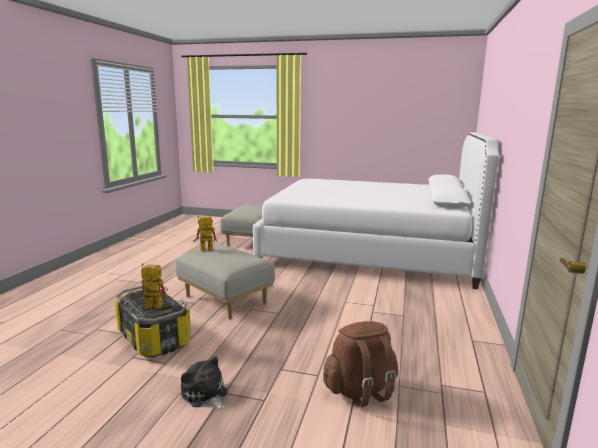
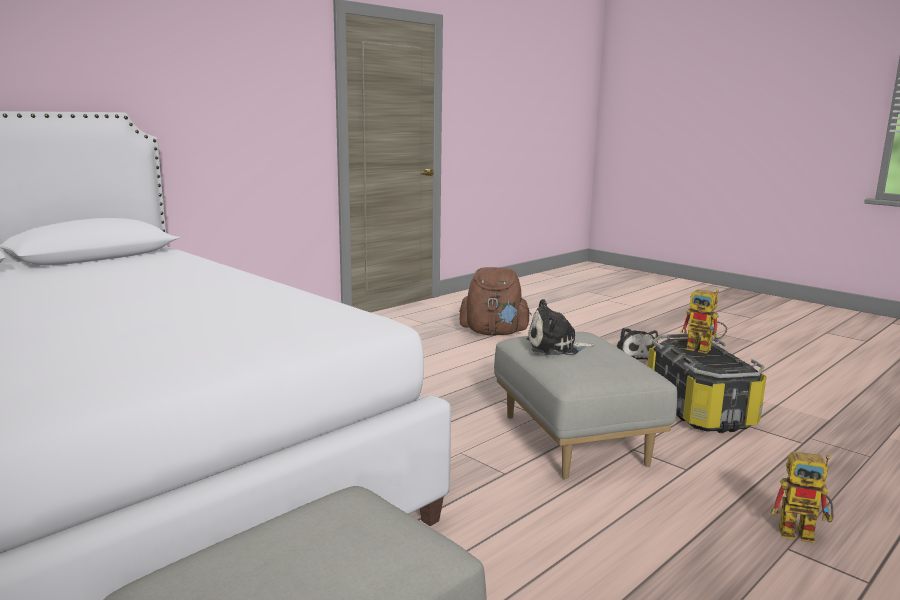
camera: 150 degrees left, 0 degrees up
toy robot [193,216,217,251] -> toy robot moved to [771,451,834,543]
none -> plush toy [527,299,595,355]

